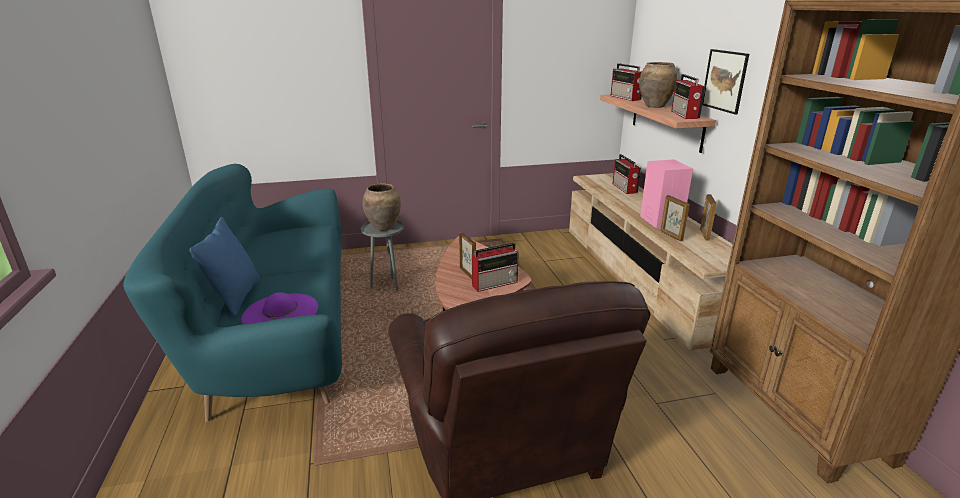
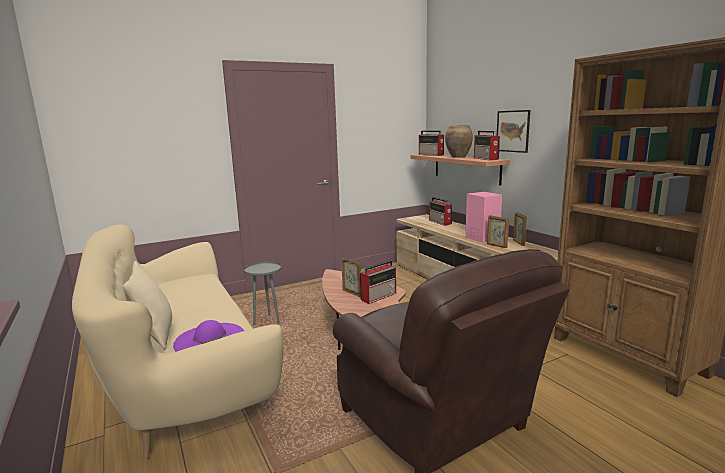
camera: 15 degrees left, 10 degrees down
turquoise sofa [123,164,342,422] -> beige sofa [72,224,283,461]
blue pillow [189,217,260,317] -> beige pillow [123,261,172,350]
brown vase [362,183,401,231] -> none

